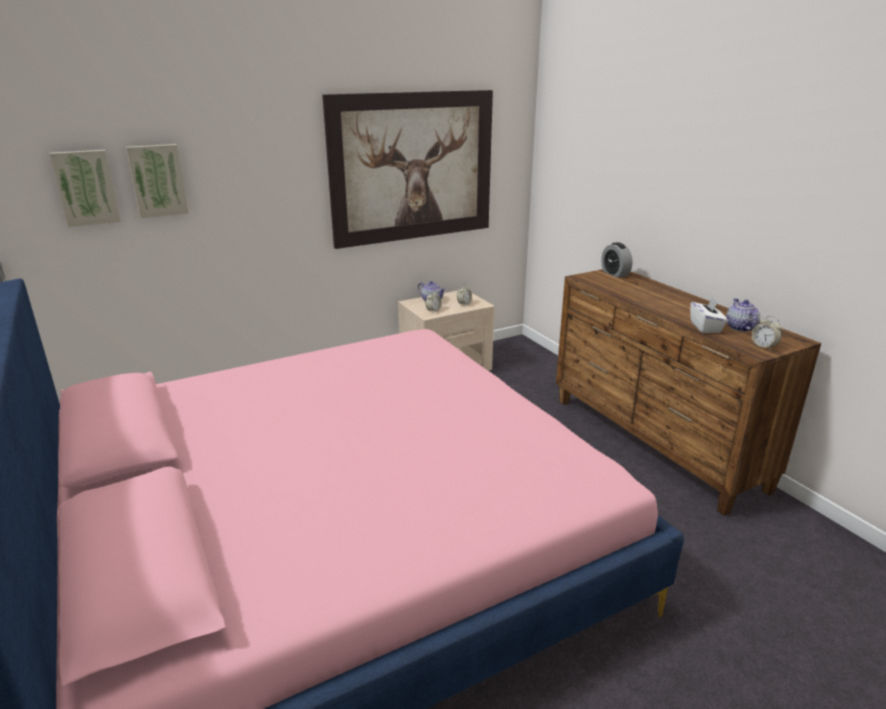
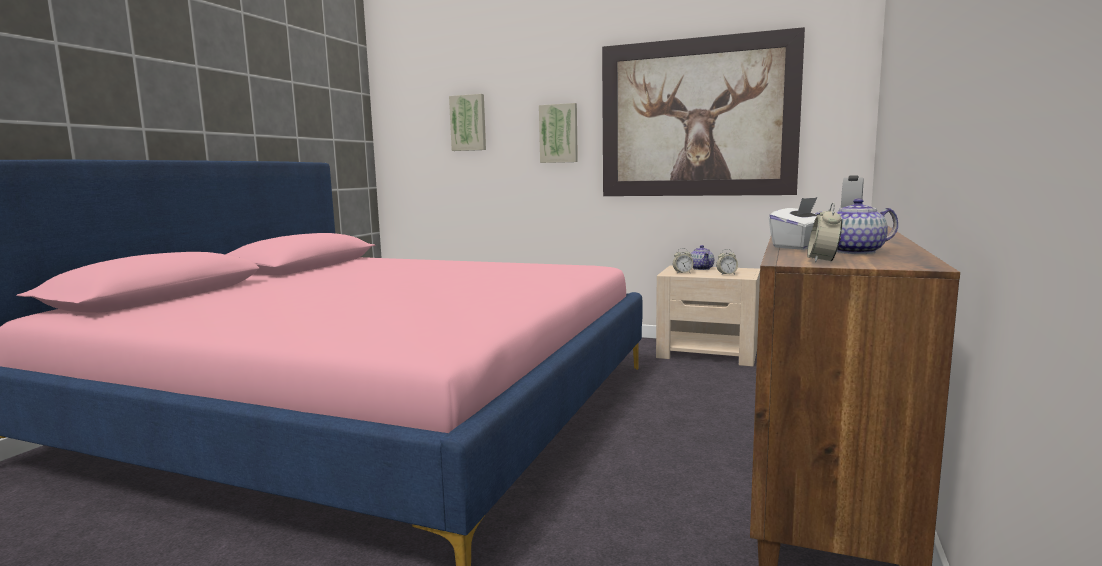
camera: 50 degrees right, 15 degrees down
picture [50,150,121,227] -> picture moved to [539,103,578,163]
teapot [726,298,760,332] -> teapot turned 150 degrees counterclockwise [815,198,898,254]

